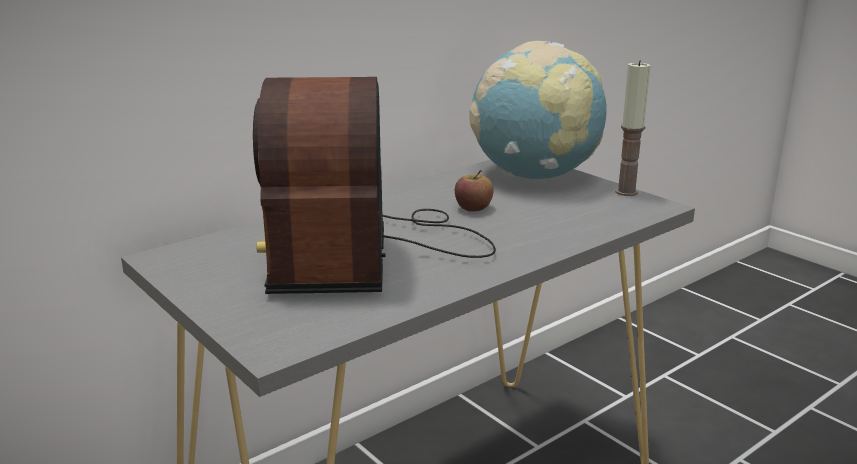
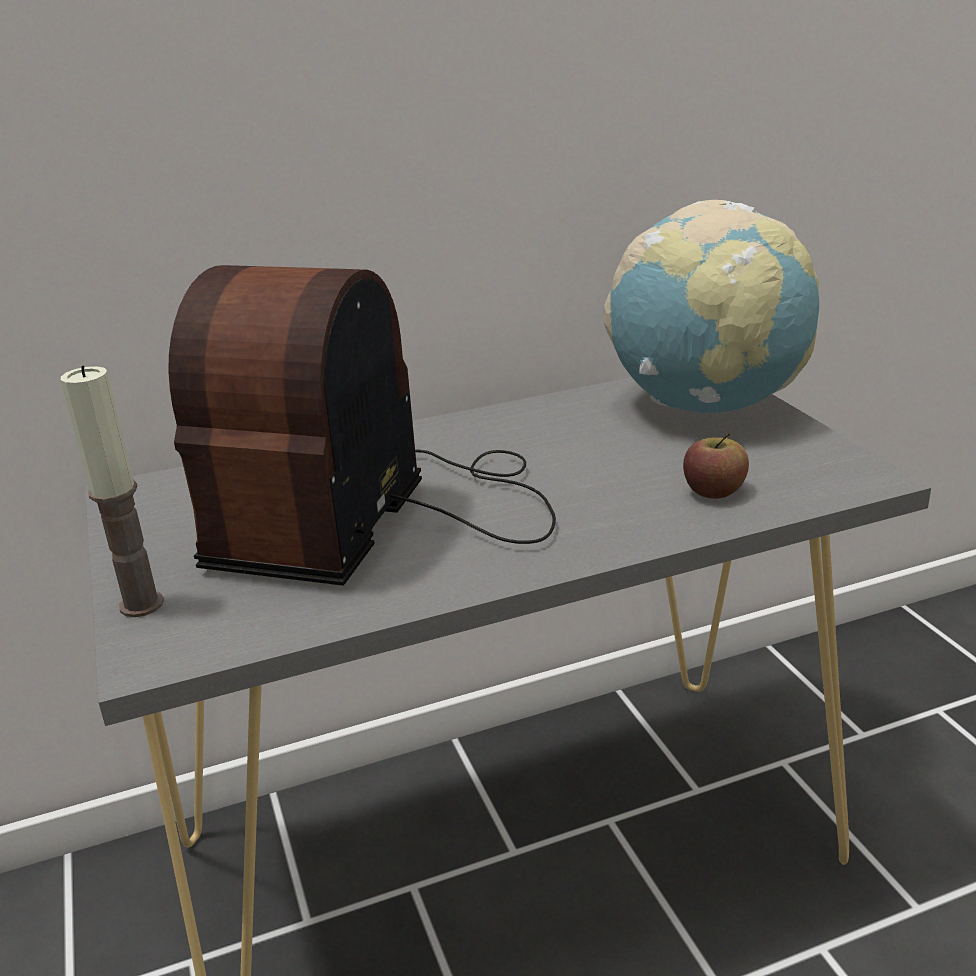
camera: 20 degrees right, 5 degrees up
apple [455,170,493,211] -> apple moved to [683,433,749,499]
candle [615,60,651,196] -> candle moved to [61,365,164,617]

